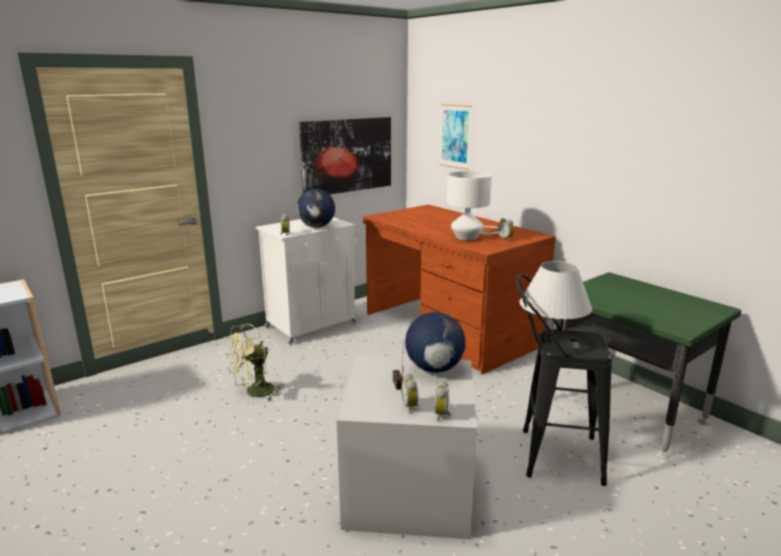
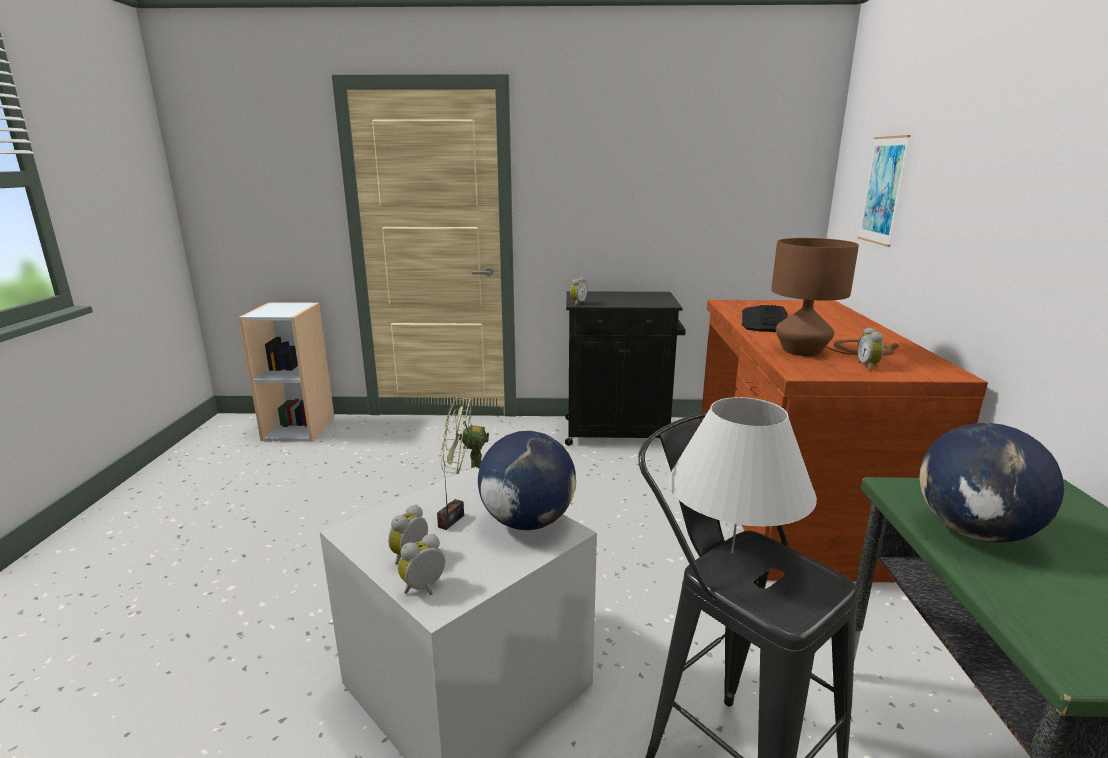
camera: 40 degrees right, 0 degrees up
white cabinet [256,217,358,345] -> black cabinet [565,291,686,446]
globe [297,189,335,228] -> globe moved to [919,423,1064,543]
picture [299,117,391,195] -> none
white table lamp [447,171,498,241] -> brown table lamp [771,238,899,356]
none -> keyboard [742,305,788,332]

